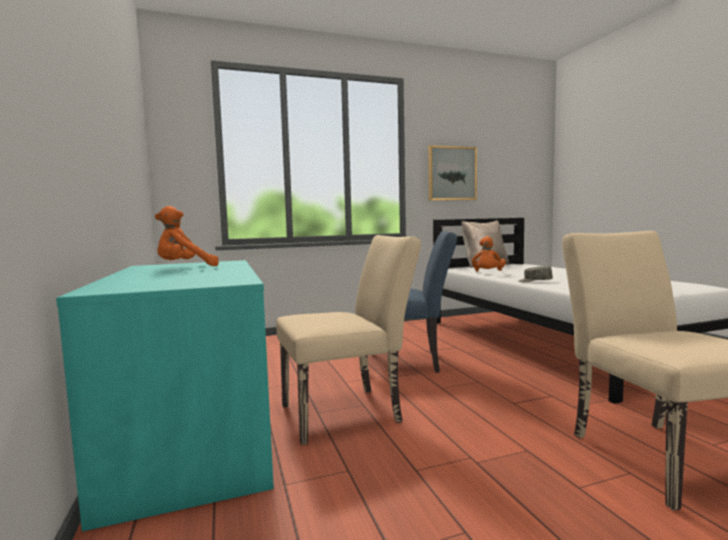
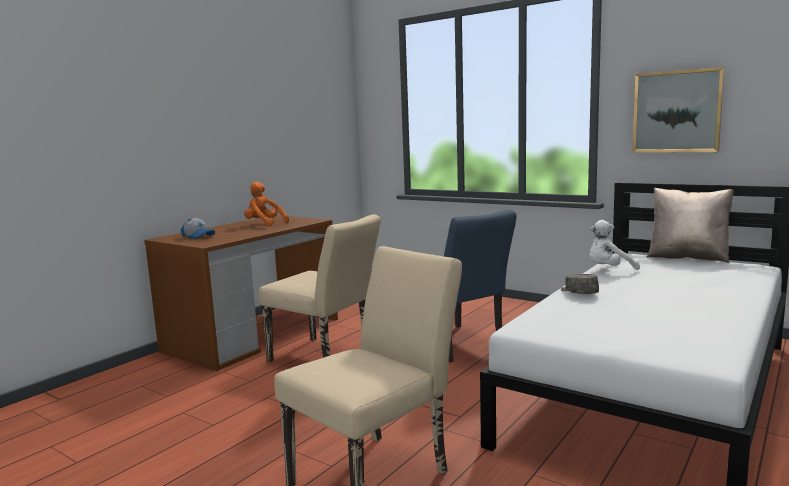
camera: 55 degrees right, 5 degrees up
turquoise desk [56,260,274,532] -> brown desk [144,215,338,371]
orange plush toy [472,236,506,272] -> white plush toy [589,220,640,270]
none -> cap [181,218,215,239]

